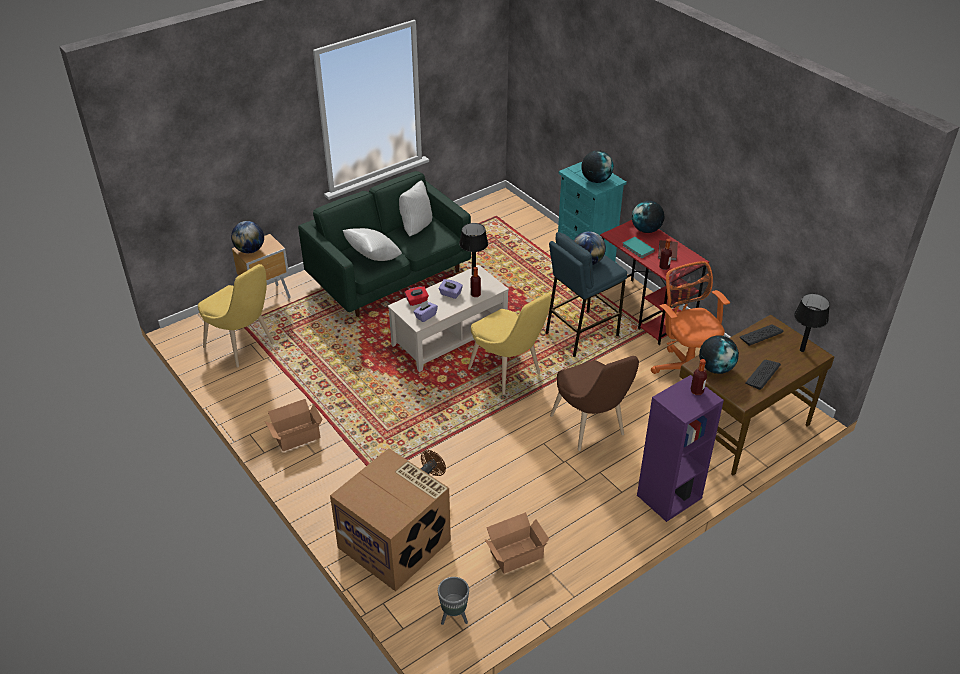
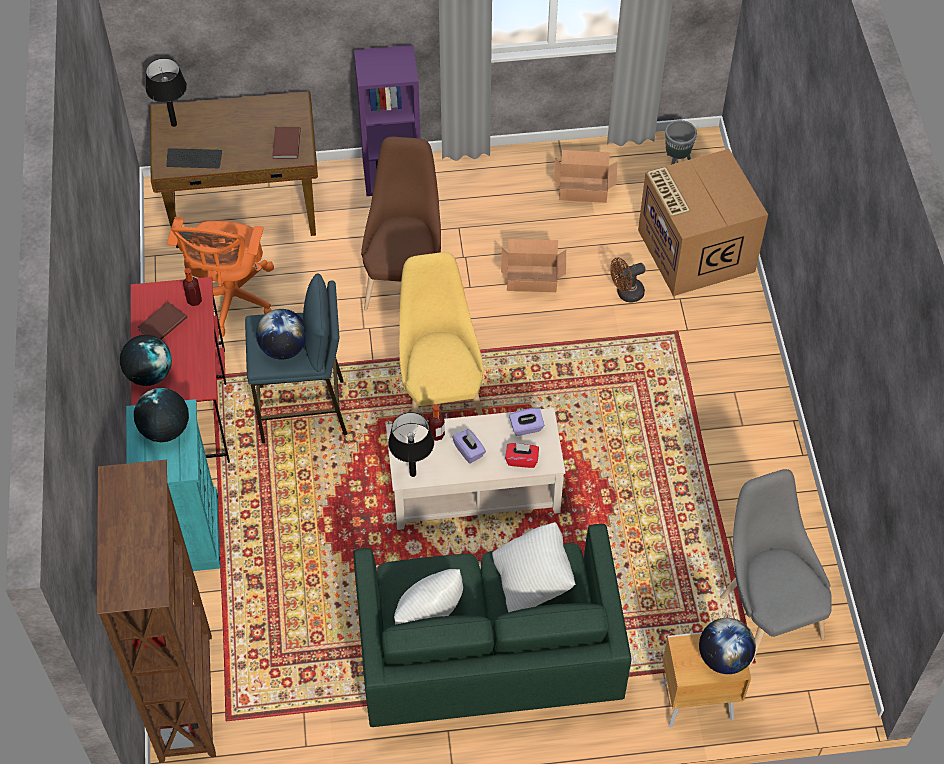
camera: 150 degrees left, 15 degrees up
yellow chair [198,264,274,368] -> grey chair [720,469,832,665]
cardboard box [265,399,323,451] -> cardboard box moved to [501,239,566,292]
turquoise book [622,237,655,258] -> none
bottle [691,359,707,395] -> none
globe [699,335,739,374] -> brown book [272,127,301,159]
keyboard [745,360,781,390] -> none
none -> brown bookcase [97,460,216,763]

